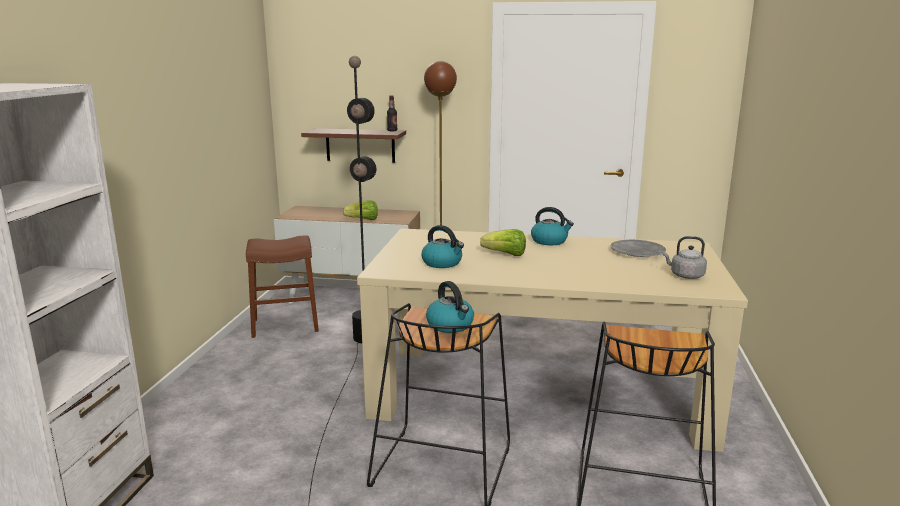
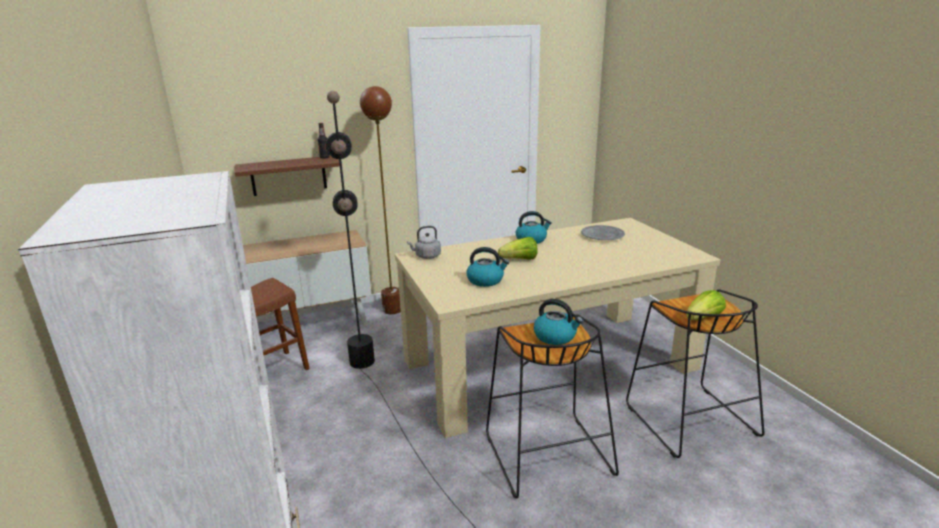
camera: 30 degrees left, 5 degrees up
lettuce [343,200,378,220] -> lettuce moved to [686,290,726,320]
grey kettle [663,236,707,279] -> grey kettle moved to [407,226,441,259]

